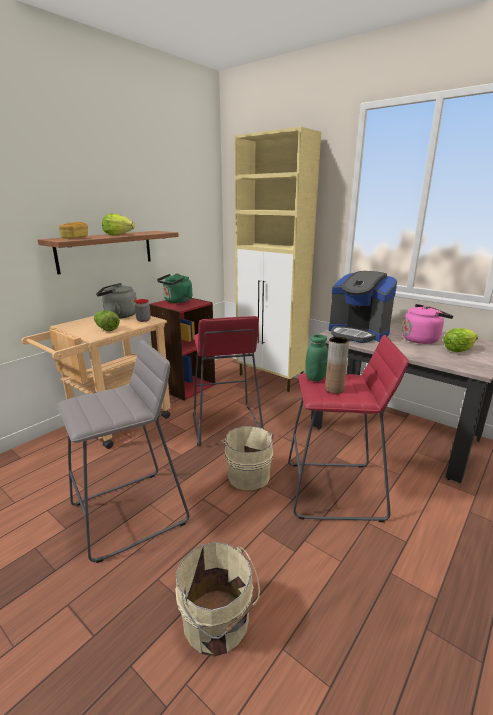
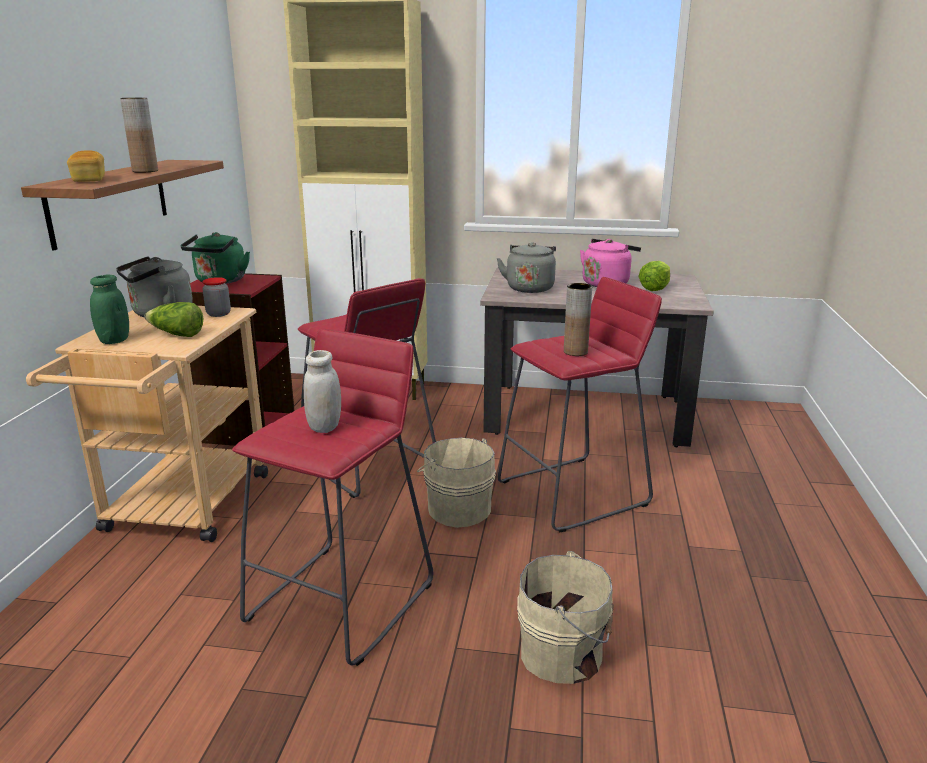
camera: 30 degrees left, 0 degrees up
grey stool [57,340,189,563] -> red stool [232,328,433,666]
lettuce [102,213,135,235] -> brown vase [120,98,158,173]
green jar [305,334,328,381] -> green jar moved to [90,275,129,344]
coffee machine [329,271,397,343] -> grey kettle [497,242,556,293]
none -> white jar [303,350,341,433]

